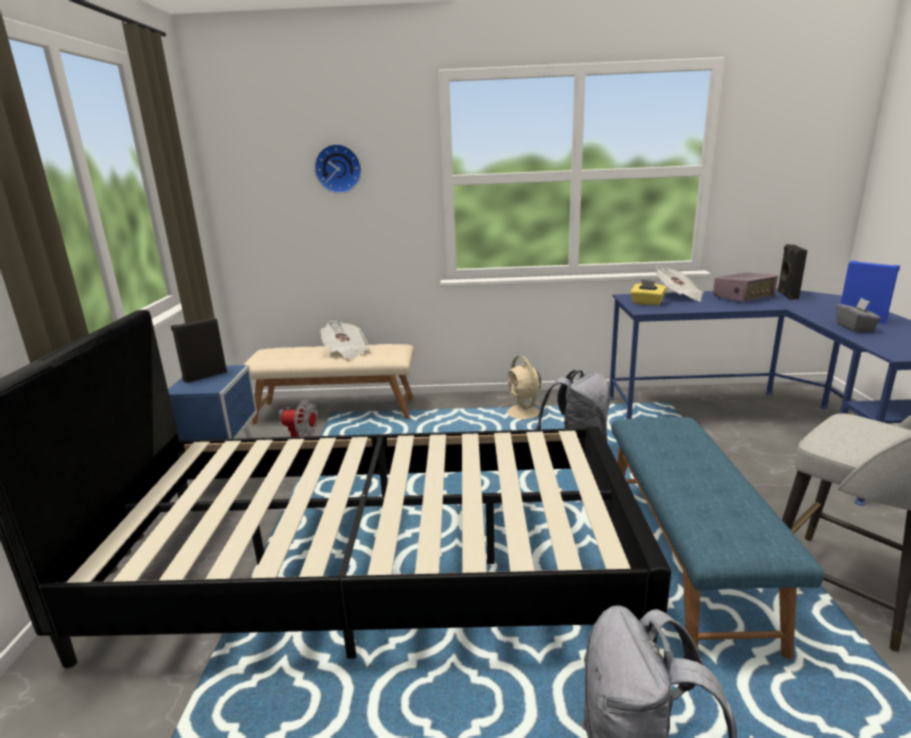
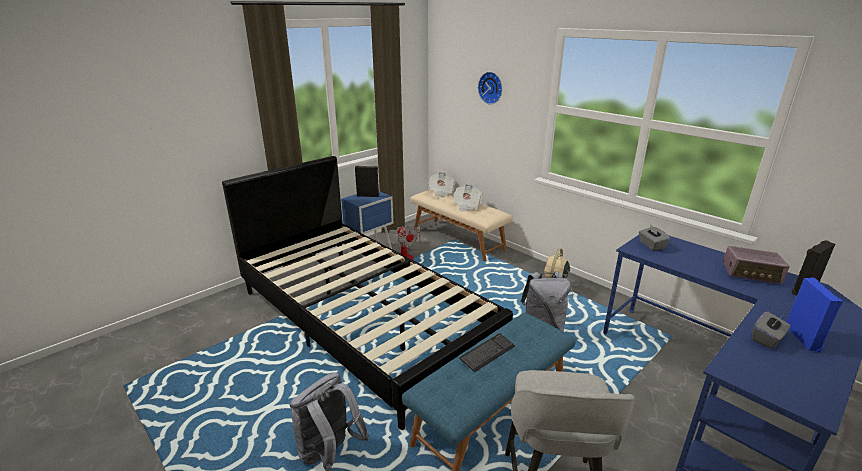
camera: 45 degrees right, 5 degrees up
yellow tissue box [630,280,666,306] -> grey tissue box [639,225,670,250]
newspaper [656,266,704,301] -> newspaper moved to [428,172,456,197]
none -> keyboard [459,333,515,372]

